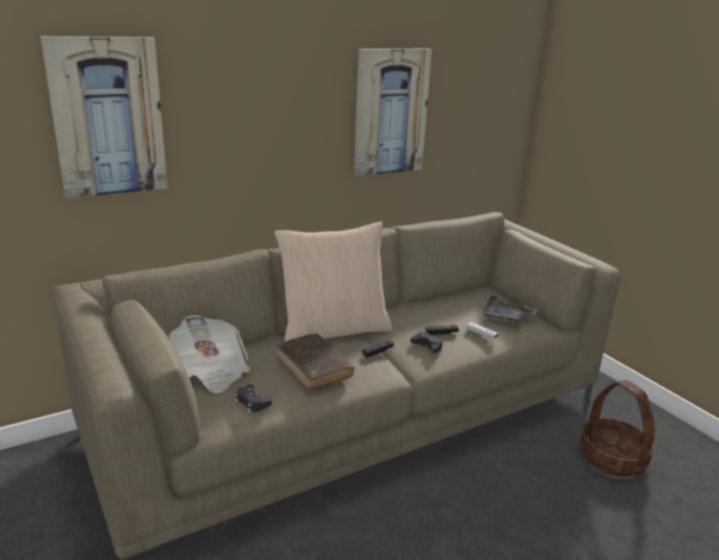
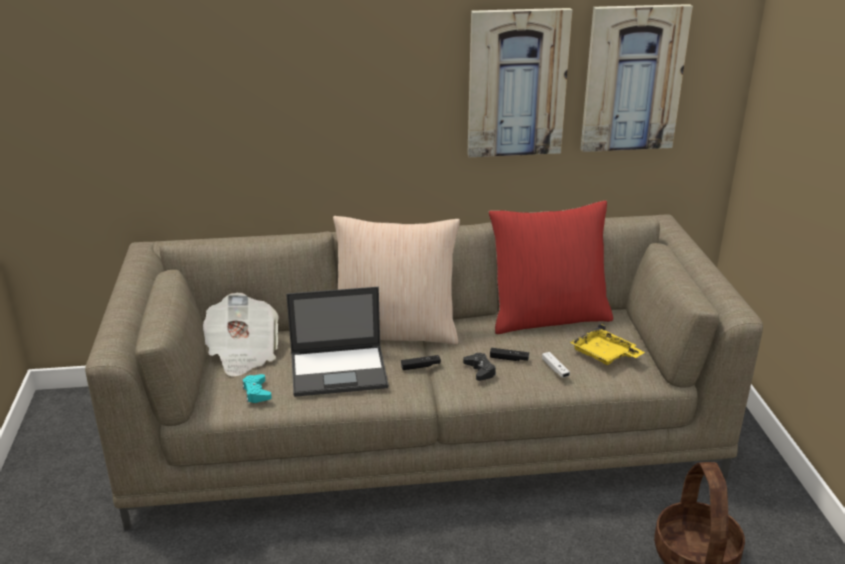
camera: 25 degrees right, 5 degrees up
picture [40,36,167,199] -> picture moved to [581,4,693,152]
black game controller [235,384,272,413] -> turquoise game controller [242,374,272,403]
brown book [276,333,354,391] -> laptop [286,287,388,397]
grey tray [481,295,537,324] -> yellow tray [570,323,645,365]
none -> red pillow [488,200,613,334]

